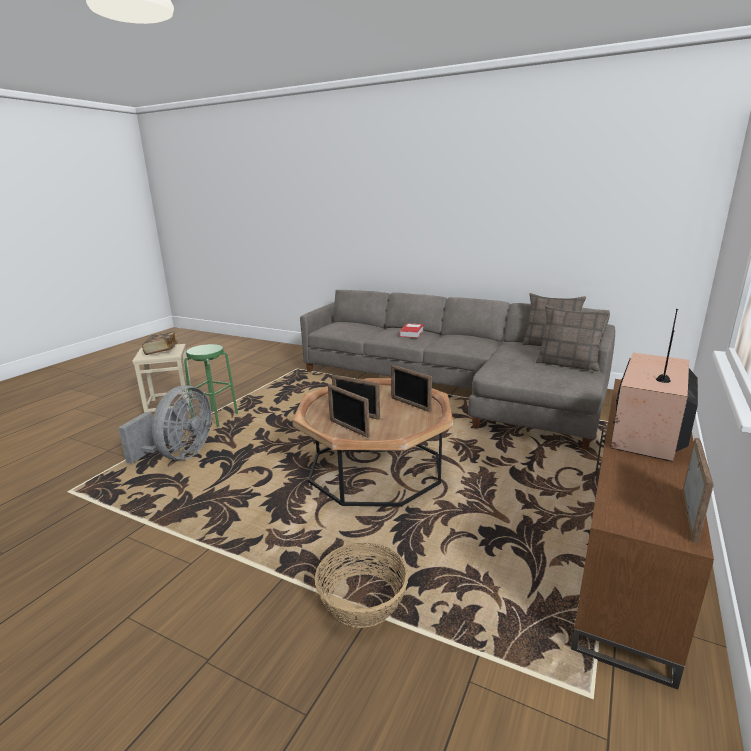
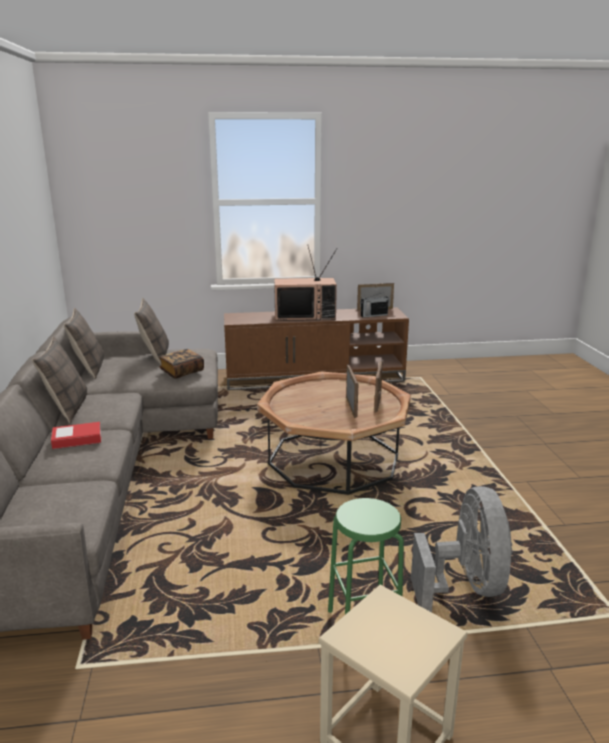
camera: 125 degrees left, 0 degrees up
grey fan [118,385,211,464] -> grey fan turned 105 degrees clockwise [411,486,513,612]
book [142,332,178,355] -> book moved to [159,349,204,379]
basket [315,543,409,628] -> none
picture frame [391,364,432,412] -> none
none -> pillow [32,336,88,423]
none -> radio [361,292,389,318]

